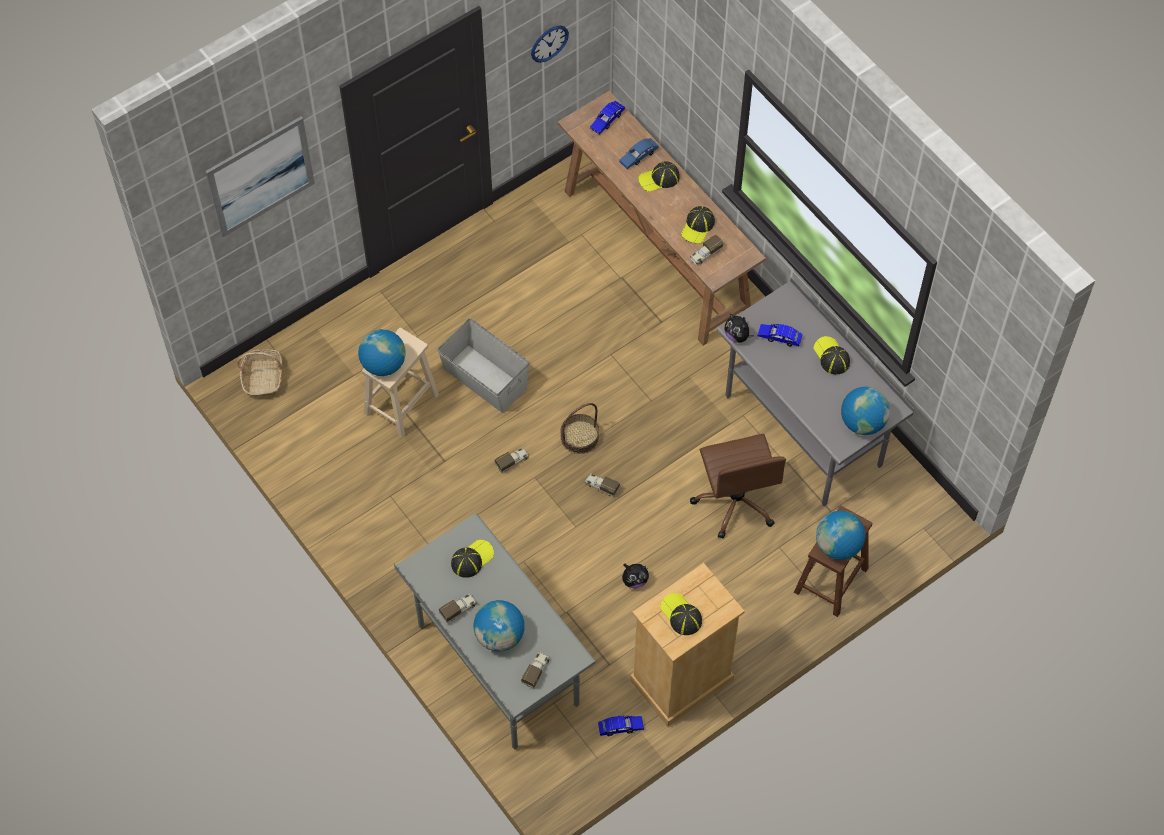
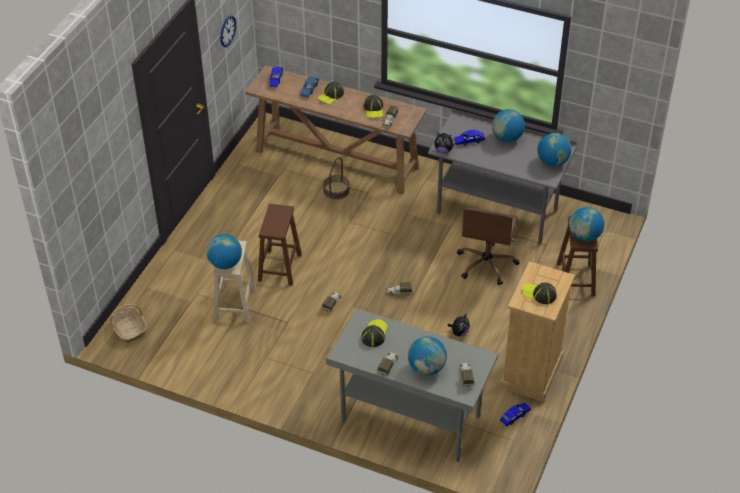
camera: 30 degrees left, 15 degrees down
picture [205,116,315,237] -> none
grey storage box [437,318,530,413] -> brown stool [258,204,302,286]
basket [561,403,599,454] -> basket moved to [323,157,350,200]
brown office chair [690,434,786,539] -> brown office chair turned 60 degrees clockwise [457,208,520,285]
cap [813,336,850,374] -> globe [492,109,525,142]

